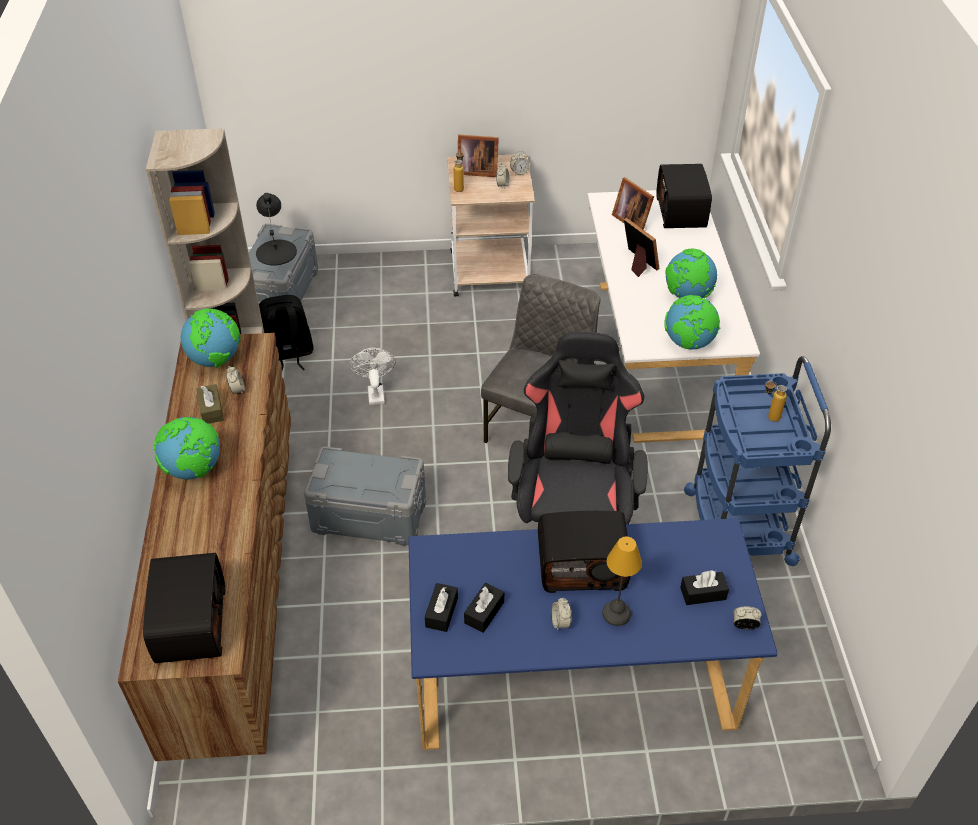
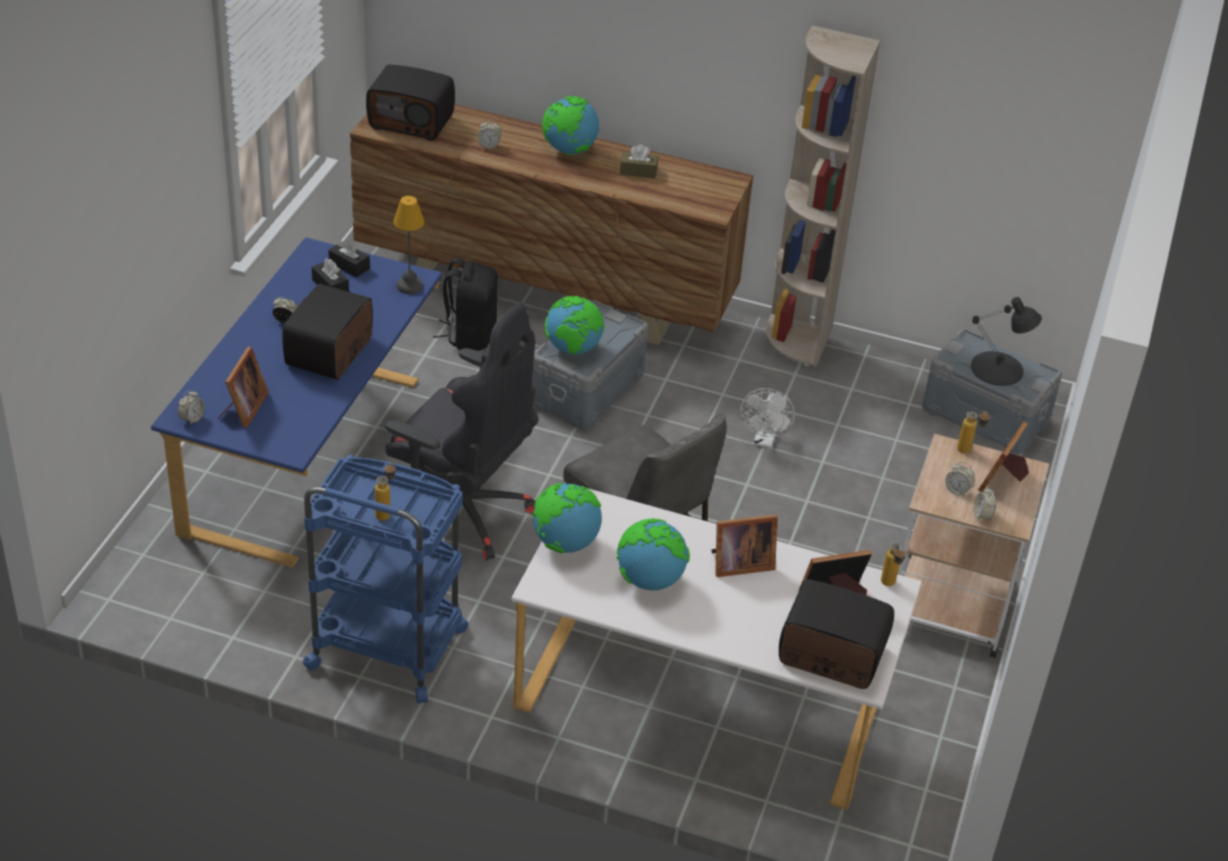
camera: 110 degrees right, 5 degrees down
globe [181,309,240,368] -> globe moved to [545,296,605,354]
alarm clock [226,366,245,395] -> alarm clock moved to [478,119,501,149]
black backpack [259,295,314,370] -> black backpack moved to [433,257,498,351]
white fan [350,348,396,405] -> white fan turned 90 degrees clockwise [740,388,795,449]
table lamp [602,536,642,626] -> table lamp moved to [393,196,424,294]
black tissue box [680,570,729,605] -> picture frame [218,347,269,427]
none -> bottle [881,543,906,586]

